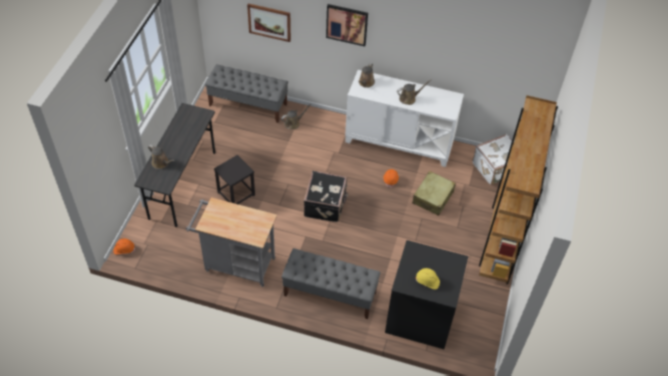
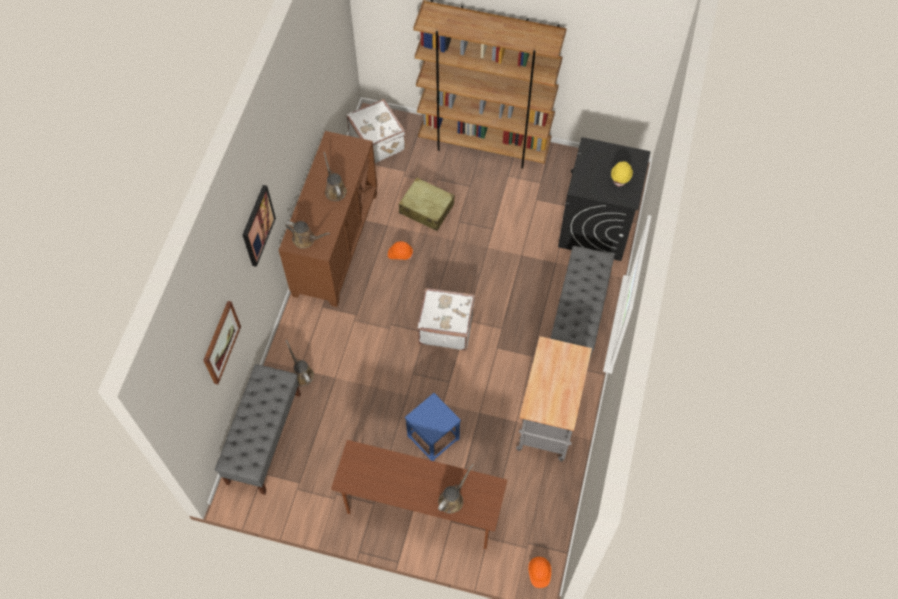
camera: 90 degrees left, 10 degrees up
grey desk [134,103,215,227] -> brown desk [331,440,507,549]
black stool [214,155,255,204] -> blue stool [405,393,461,461]
black suitcase [304,171,348,222] -> white suitcase [417,288,475,350]
white cabinet [345,70,464,167] -> brown cabinet [279,131,377,307]

